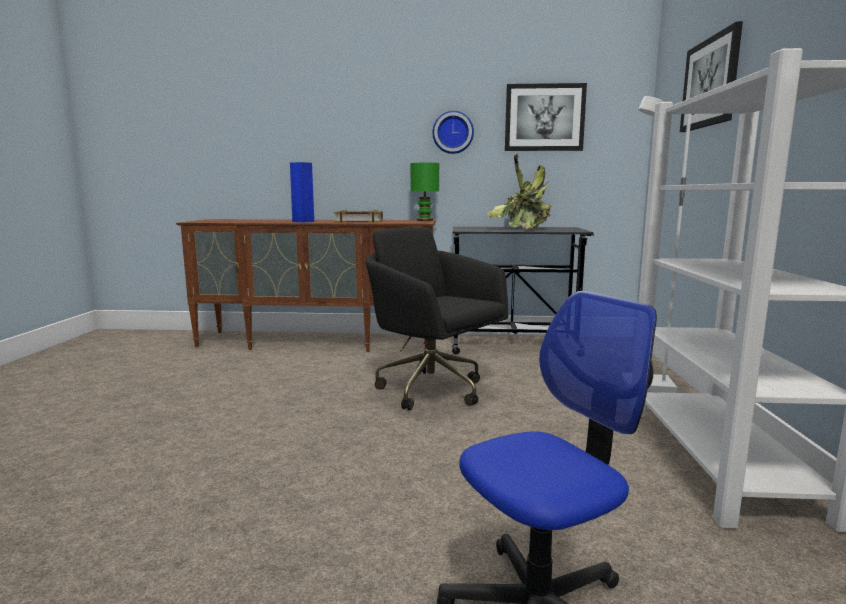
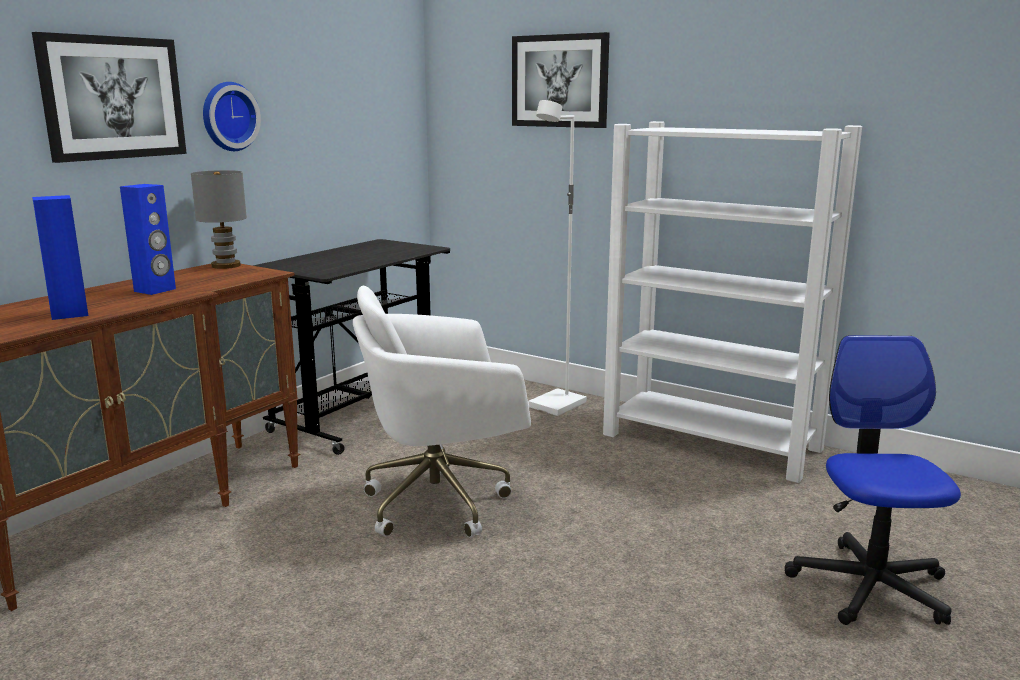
camera: 60 degrees left, 5 degrees up
book [334,210,383,223] -> blue speaker [120,184,176,295]
black office chair [366,227,508,410] -> white office chair [353,286,531,538]
green table lamp [410,163,439,221] -> grey table lamp [191,170,247,269]
potted plant [487,153,552,229] -> none
picture [505,83,587,151] -> picture moved to [32,32,187,163]

